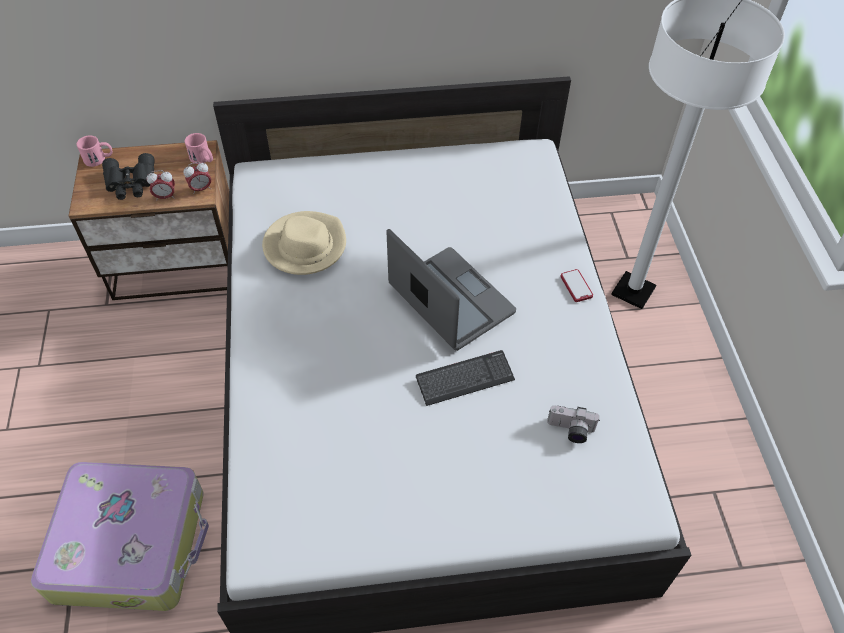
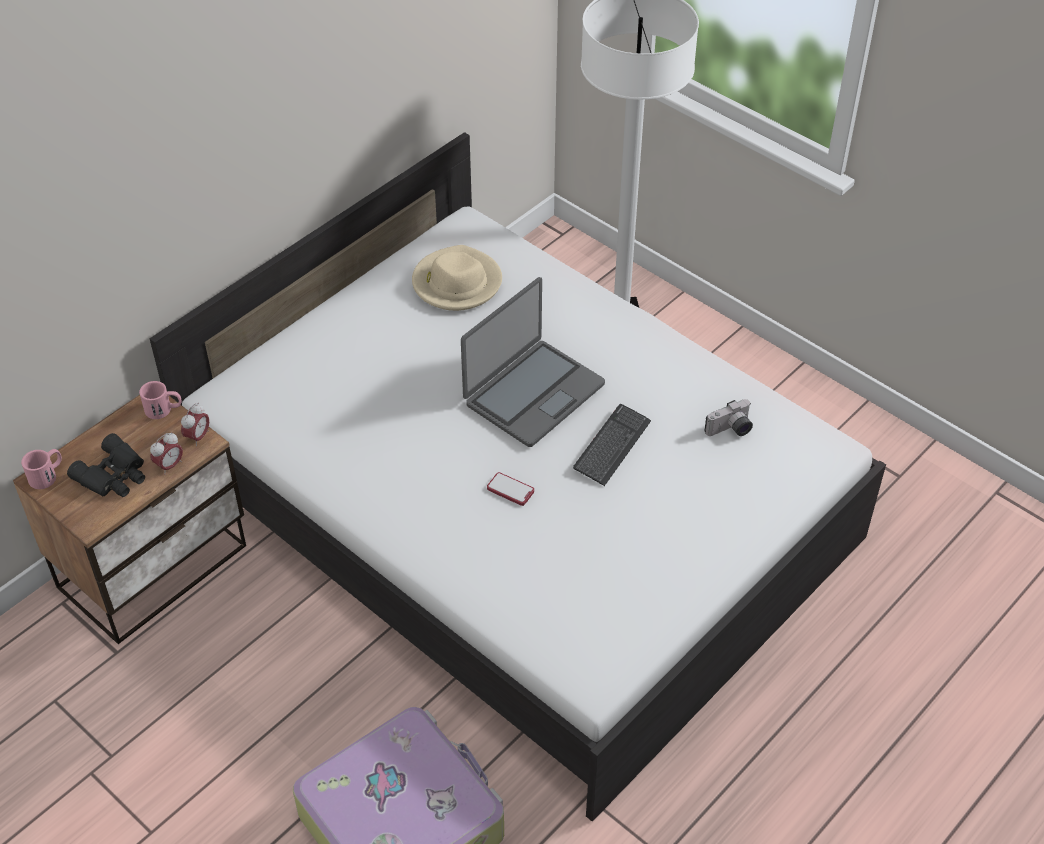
camera: 40 degrees left, 5 degrees down
beige hat [262,211,346,275] -> beige hat moved to [412,245,502,311]
laptop [386,229,516,351] -> laptop turned 120 degrees clockwise [461,277,605,447]
phone [560,269,593,302] -> phone moved to [487,472,534,506]

